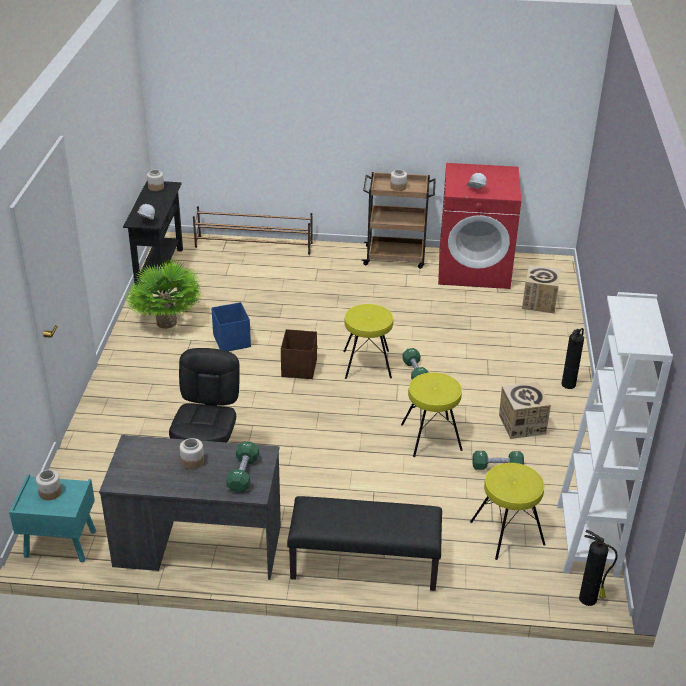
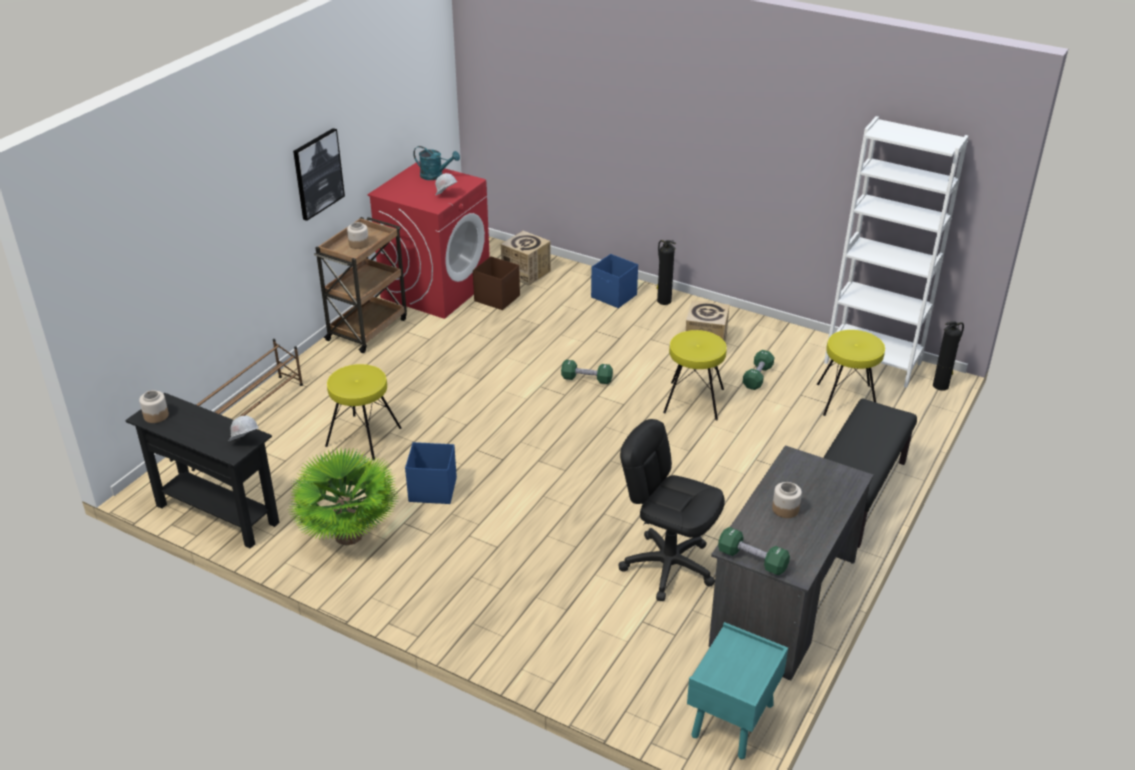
camera: 65 degrees left, 0 degrees up
jar [36,470,62,500] -> none
green dumbbell [226,441,259,493] -> green dumbbell moved to [718,527,790,575]
brown storage box [281,329,318,379] -> brown storage box moved to [473,256,520,310]
yellow stool [343,304,393,379] -> yellow stool moved to [325,364,402,460]
none -> picture [293,128,345,221]
none -> turquoise watering can [413,146,460,180]
none -> blue storage box [591,254,638,308]

